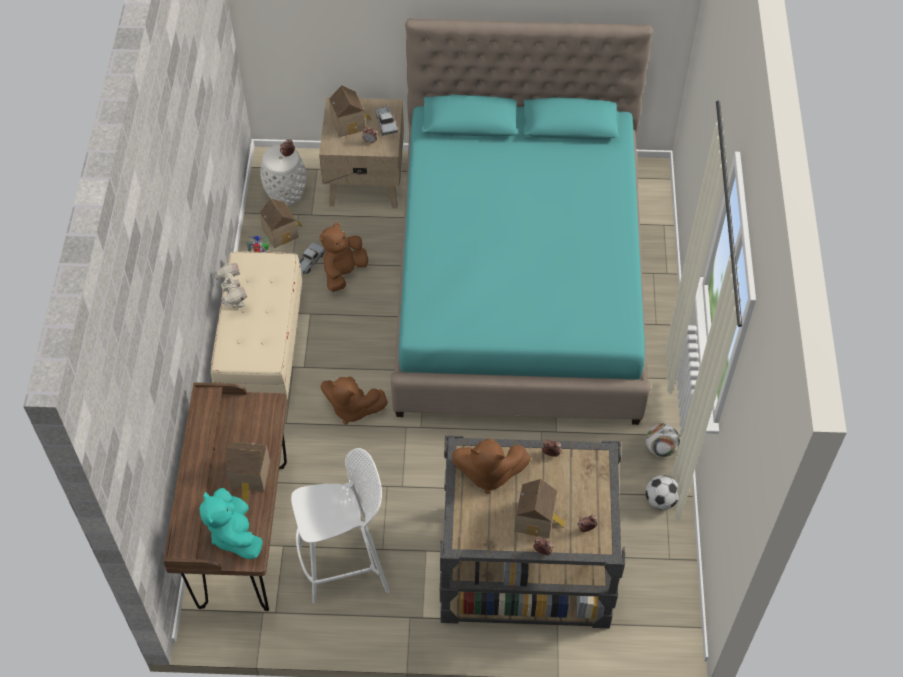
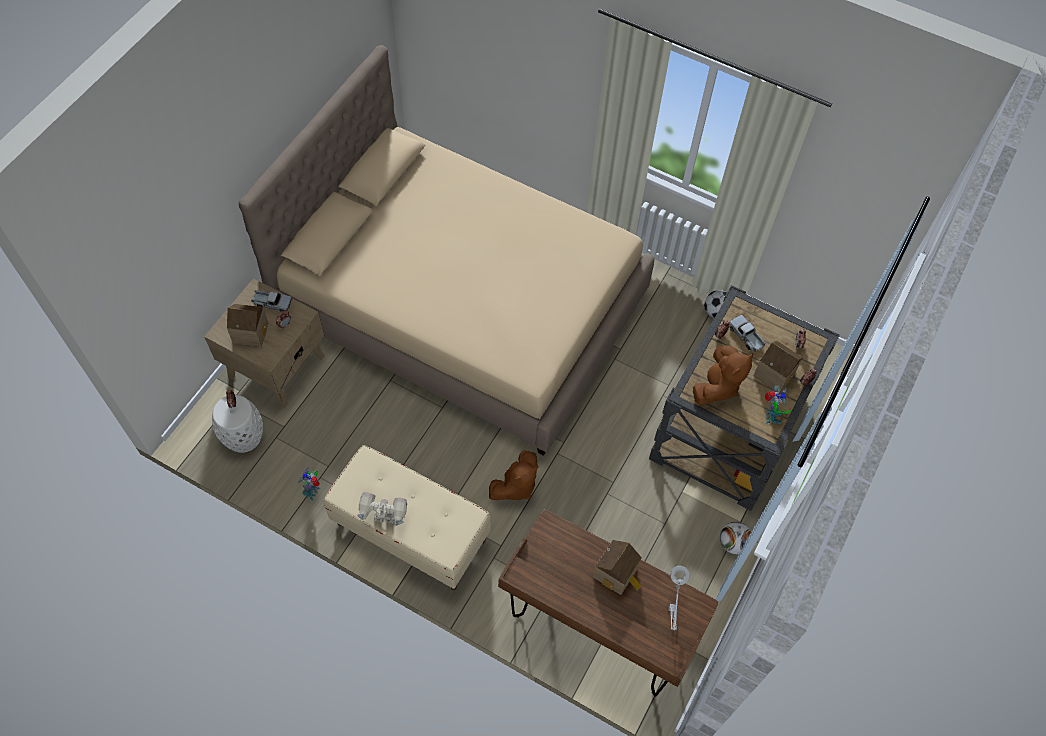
camera: 65 degrees left, 5 degrees up
turquoise plush toy [199,488,263,559] -> grey table lamp [668,566,690,631]
toy house [259,198,302,248] -> none
white stool [291,448,390,604] -> none
toy truck [299,243,325,274] -> toy truck moved to [729,315,765,351]
brown plush toy [319,222,368,292] -> none
turquoise bed [390,18,653,425] -> beige bed [239,45,654,456]
football [646,424,680,457] -> football moved to [720,522,751,554]
none -> toy robot [764,386,792,424]

